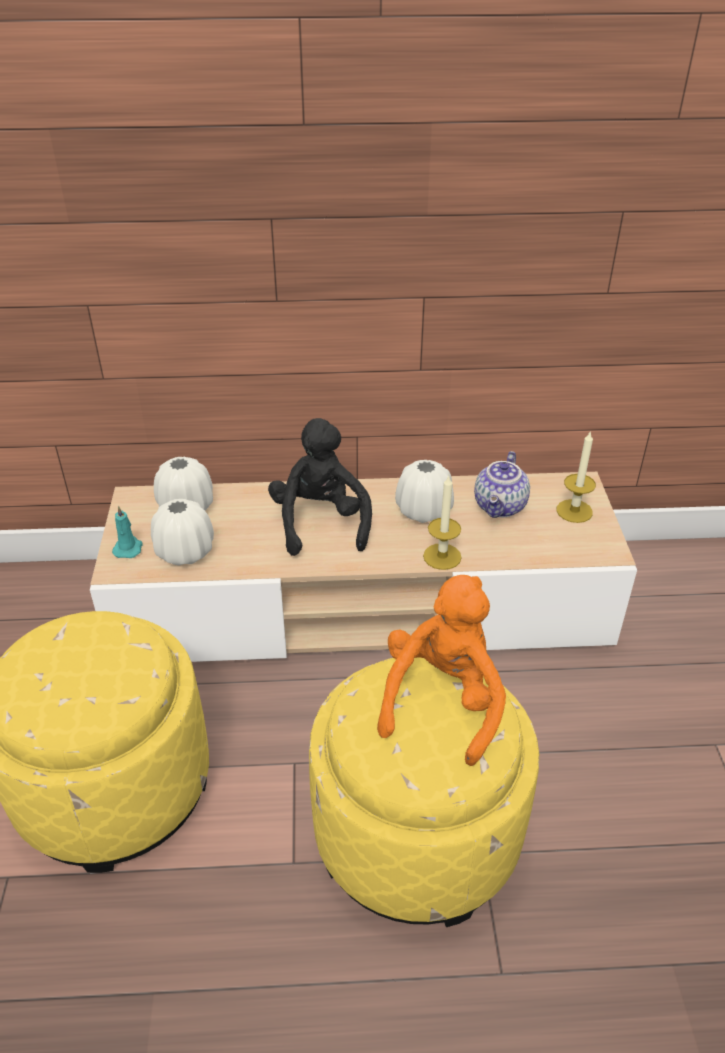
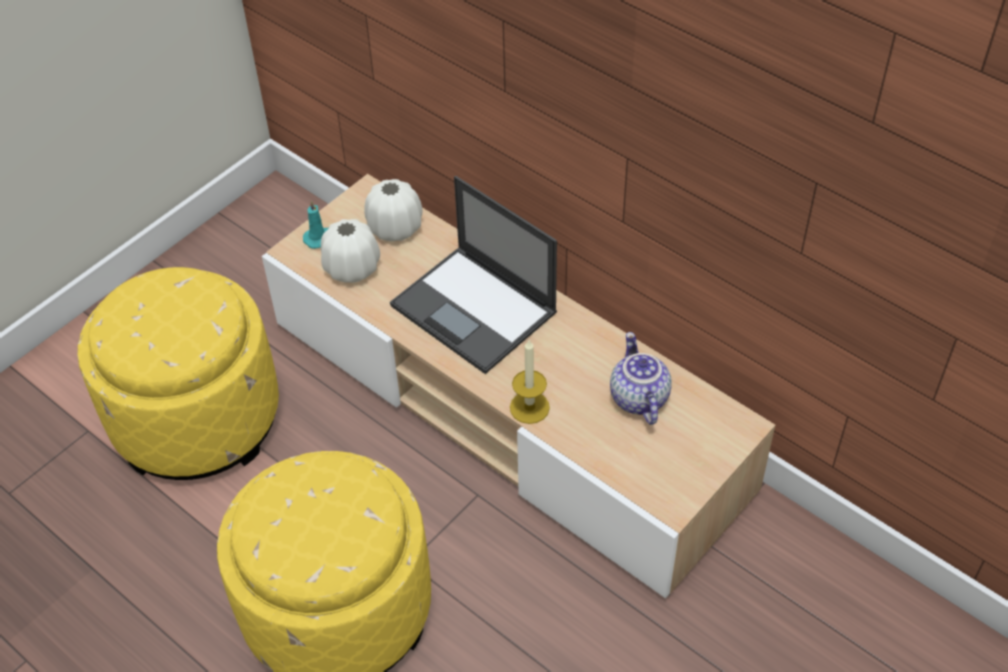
camera: 45 degrees right, 10 degrees up
black plush toy [268,418,372,556] -> laptop [390,176,557,374]
orange plush toy [377,575,506,766] -> none
white vase [395,460,454,523] -> none
teapot [474,451,530,518] -> teapot turned 105 degrees clockwise [610,332,672,425]
candle [556,431,596,523] -> none

